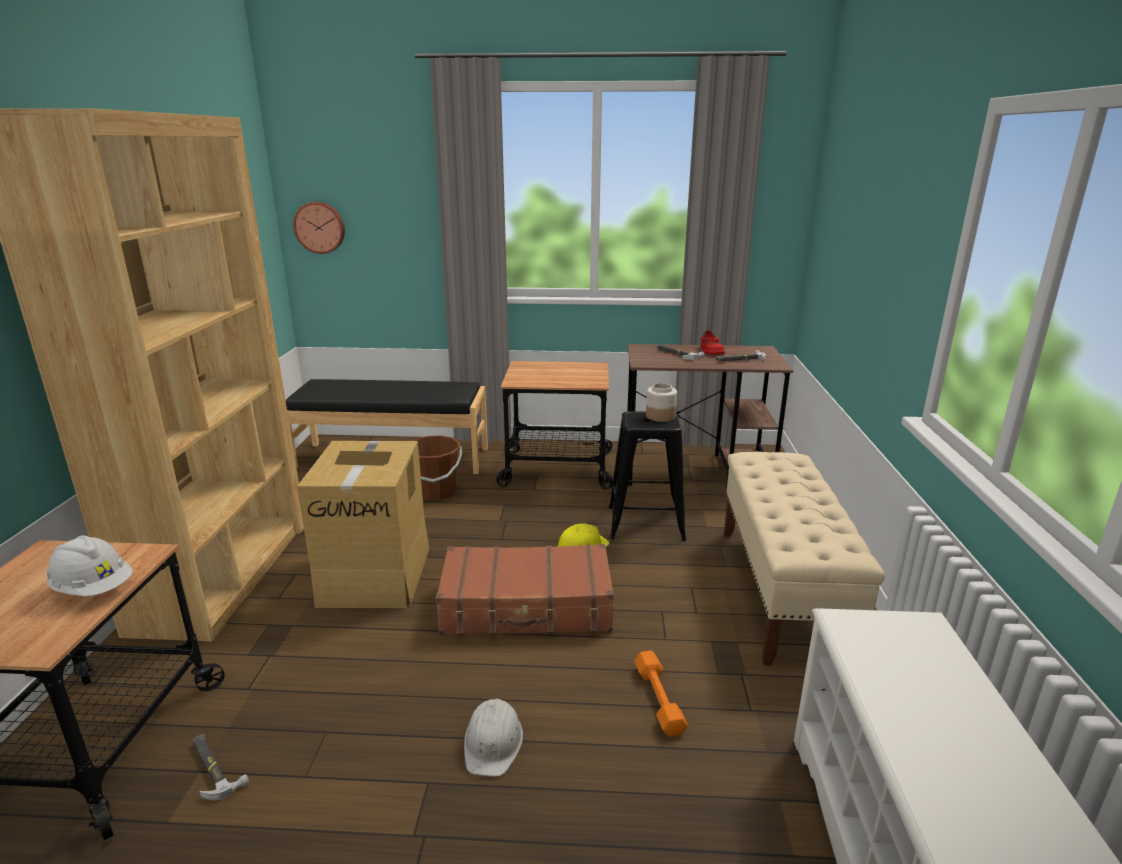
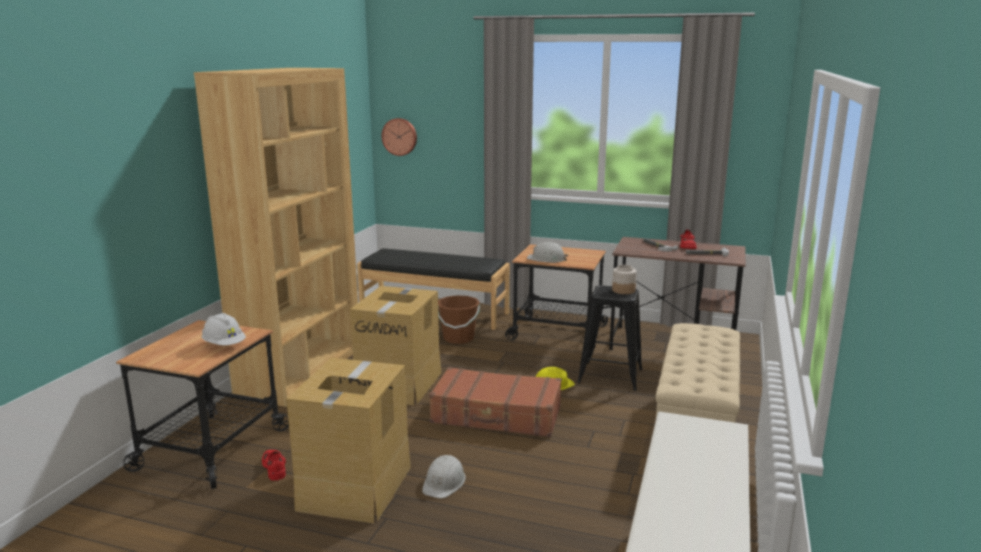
camera: 15 degrees right, 5 degrees down
hammer [192,734,249,800] -> red shoe [262,450,286,481]
orange dumbbell [634,651,688,737] -> none
none -> cardboard box [286,358,411,524]
none -> white hard hat [527,242,568,263]

